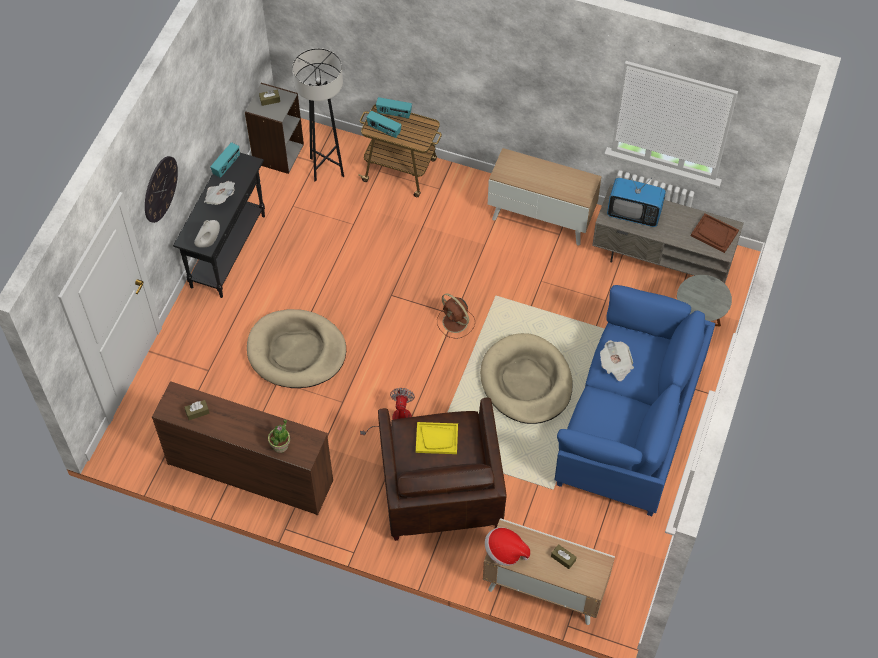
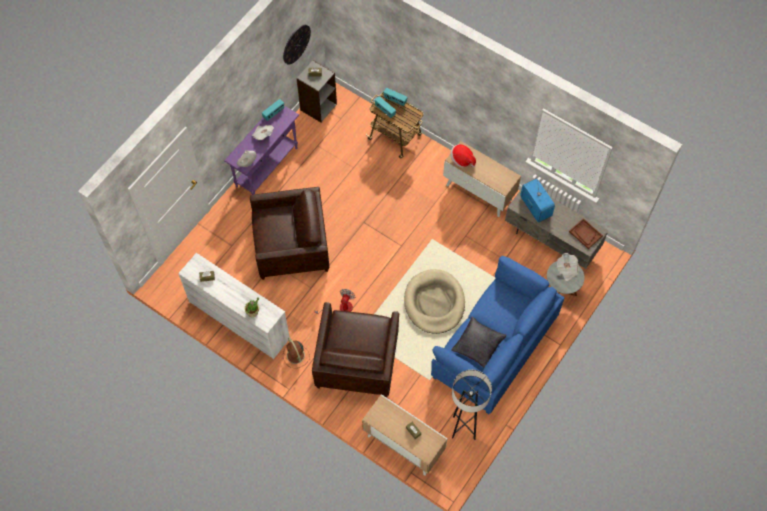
camera: 15 degrees right, 5 degrees up
wall clock [145,156,178,223] -> wall clock moved to [283,25,311,64]
brown dresser [152,381,333,516] -> white dresser [178,253,290,359]
black console table [173,153,265,298] -> purple console table [224,106,299,195]
beige dog bed [247,309,346,388] -> brown armchair [250,187,329,280]
grey floor lamp [292,48,344,181] -> grey floor lamp moved to [452,370,492,440]
yellow tray [416,422,458,454] -> none
brown fan [437,293,475,339] -> brown fan moved to [283,337,310,368]
hat [485,527,530,566] -> hat moved to [450,144,476,168]
newspaper [600,340,634,381] -> newspaper moved to [557,253,579,281]
television [607,174,666,227] -> television turned 150 degrees counterclockwise [520,179,555,222]
none -> black pillow [451,316,507,368]

